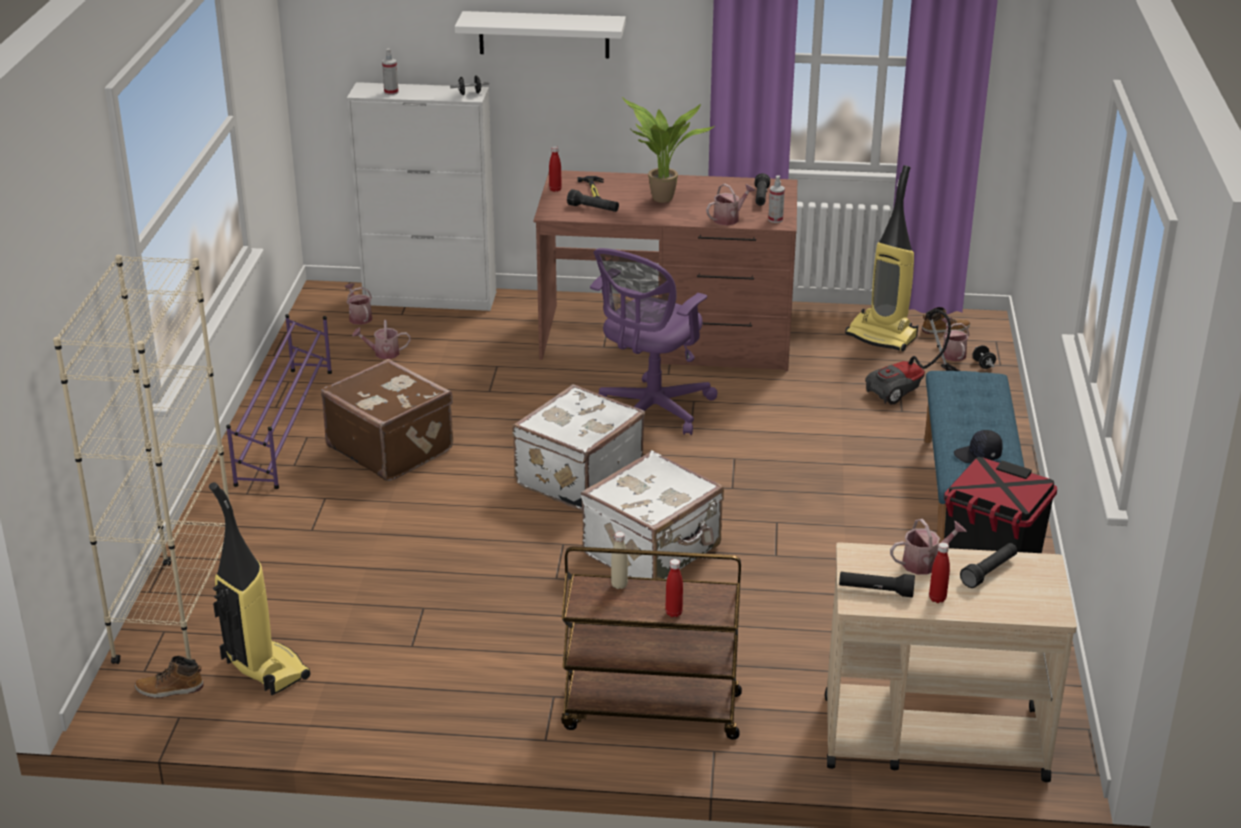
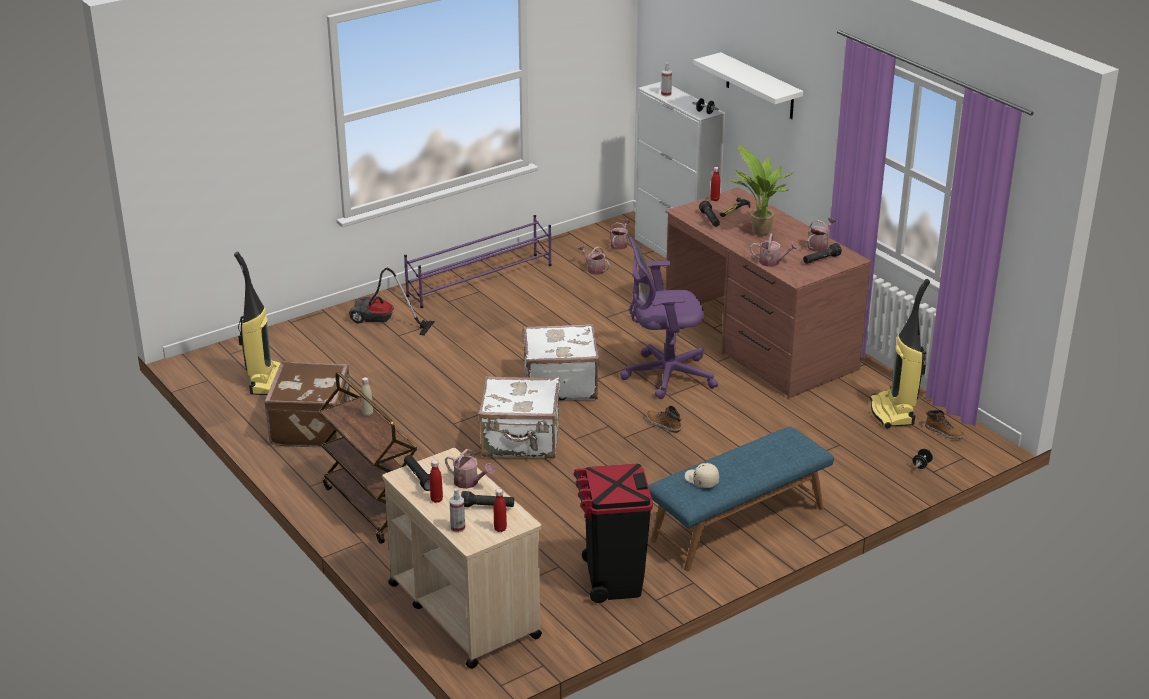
camera: 50 degrees right, 0 degrees up
beige bookcase [53,255,229,664] -> none
boot [135,656,204,698] -> boot moved to [646,406,681,433]
brown suitcase [321,359,453,481] -> brown suitcase moved to [264,361,353,447]
red bottle [665,559,683,617] -> red bottle moved to [494,489,507,532]
spray bottle [768,176,785,223] -> spray bottle moved to [449,488,465,533]
vacuum cleaner [865,309,960,405] -> vacuum cleaner moved to [349,268,435,336]
watering can [941,317,969,361] -> watering can moved to [807,218,836,252]
black cap [954,430,1003,463] -> beige cap [685,463,719,488]

